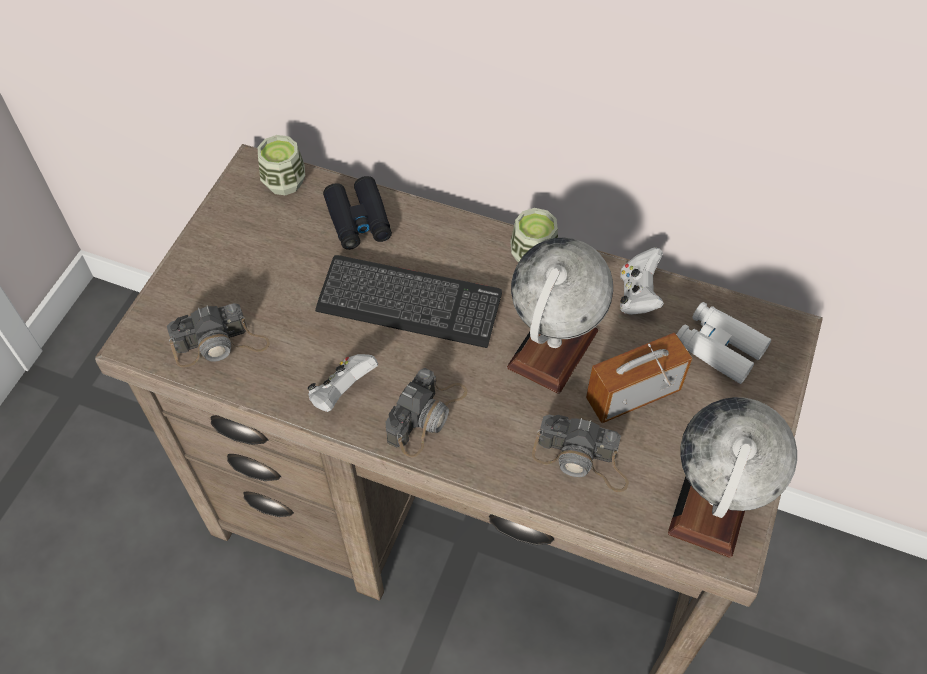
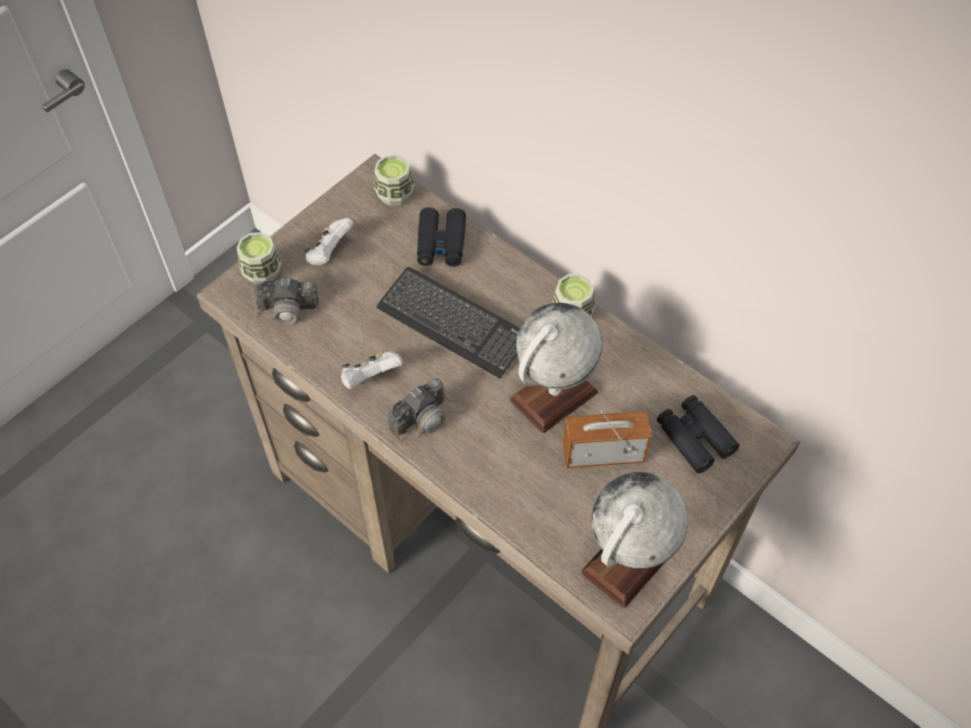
camera: 20 degrees right, 0 degrees up
camera [532,415,629,492] -> none
white game controller [620,247,664,315] -> white game controller moved to [304,218,354,266]
white binoculars [676,302,771,384] -> black binoculars [657,395,739,473]
none -> cup [237,232,282,284]

